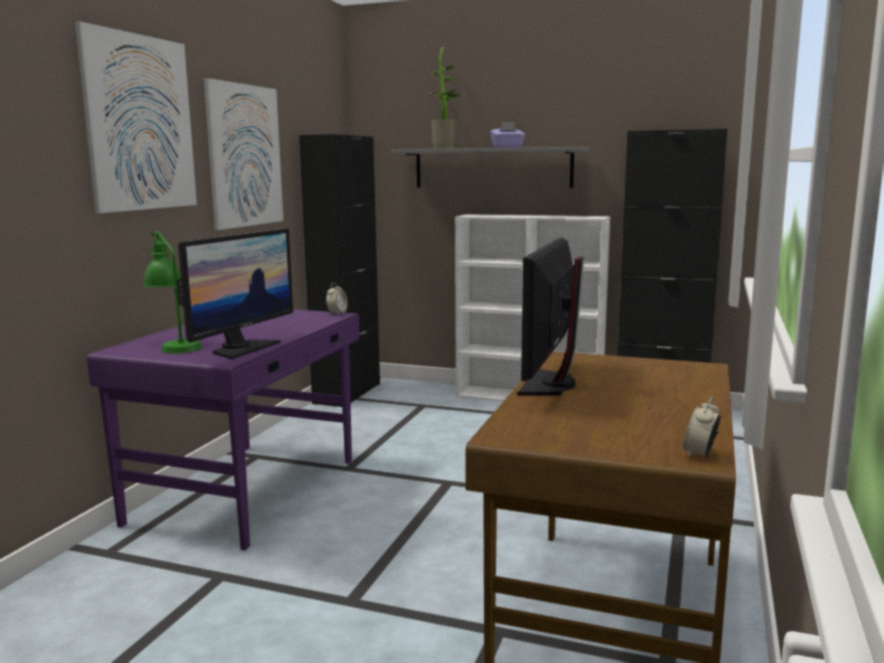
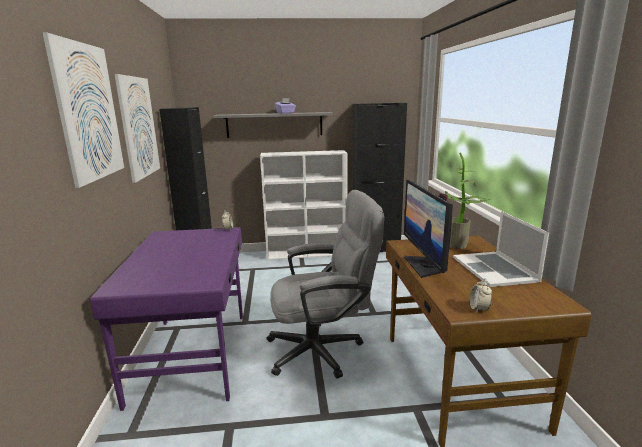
camera: 25 degrees left, 5 degrees up
green table lamp [143,231,202,354] -> none
monitor [177,228,293,359] -> none
potted plant [427,47,466,149] -> potted plant moved to [445,152,491,249]
alarm clock [683,397,721,458] -> alarm clock moved to [470,278,492,312]
none -> grey office chair [266,190,384,379]
none -> laptop [453,211,549,287]

